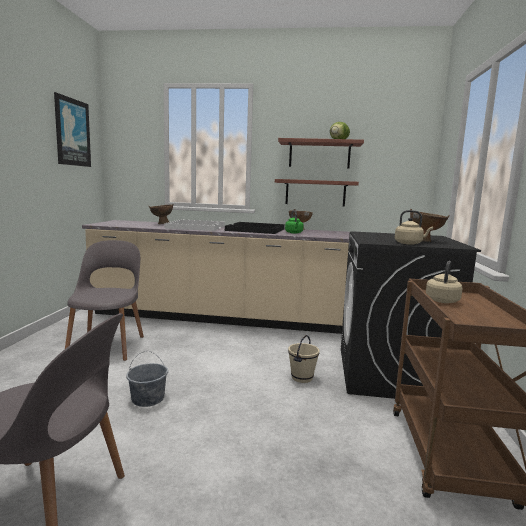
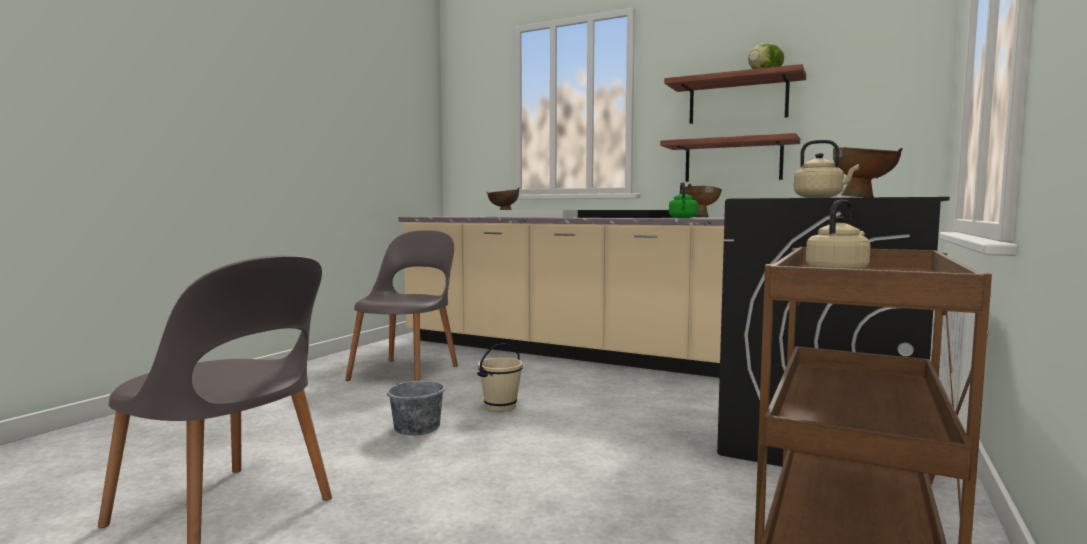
camera: 20 degrees right, 5 degrees down
picture [54,92,91,167] -> none
beige bucket [288,335,320,383] -> beige bucket moved to [477,343,523,411]

